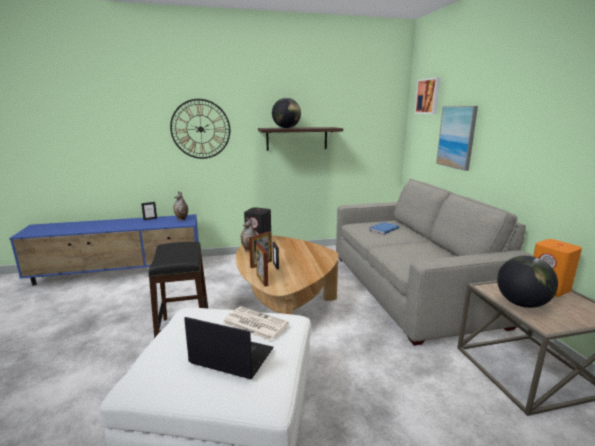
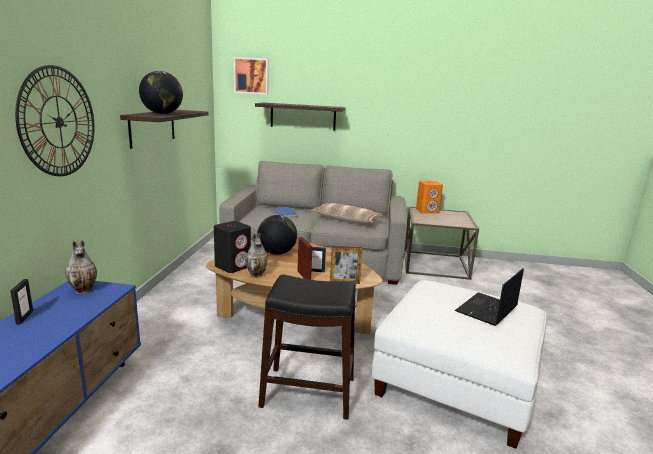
camera: 70 degrees left, 0 degrees up
newspaper [223,306,289,341] -> none
picture [436,106,478,171] -> shelf [255,103,345,131]
globe [497,256,558,308] -> globe moved to [257,215,297,255]
none -> pillow [311,203,383,224]

